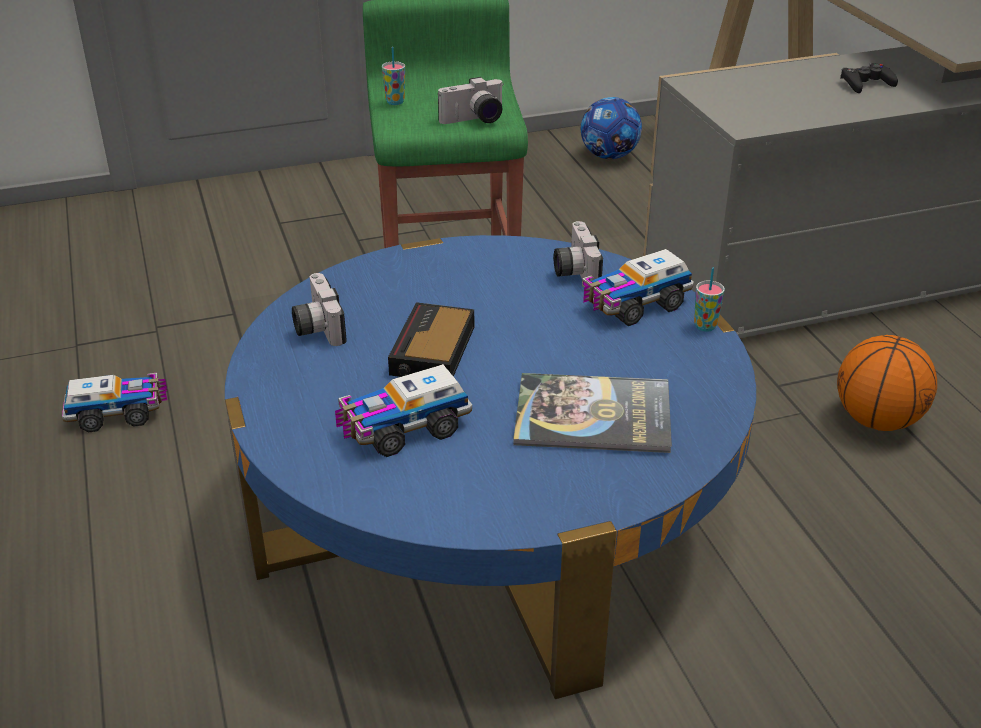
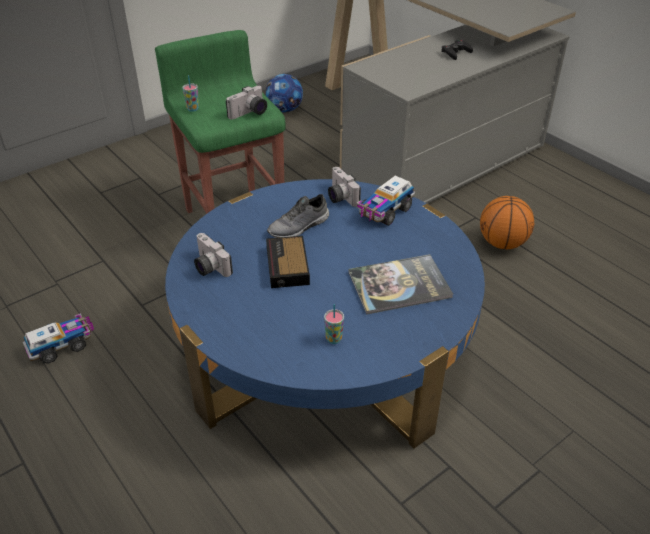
camera: 20 degrees left, 5 degrees up
toy truck [335,364,472,457] -> none
cup [694,267,725,332] -> cup moved to [324,304,344,344]
none -> grey shoe [267,194,329,238]

